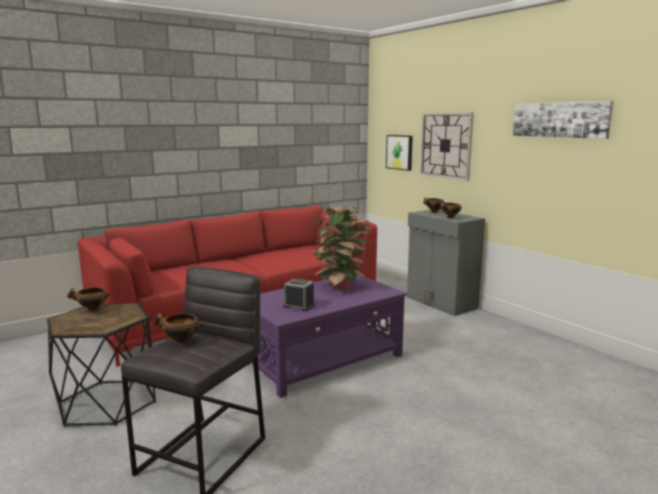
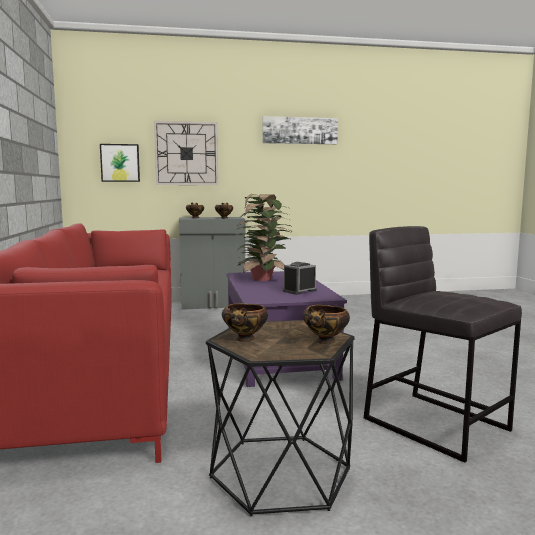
camera: 65 degrees left, 5 degrees down
bowl [153,312,203,345] -> bowl moved to [303,305,350,344]

